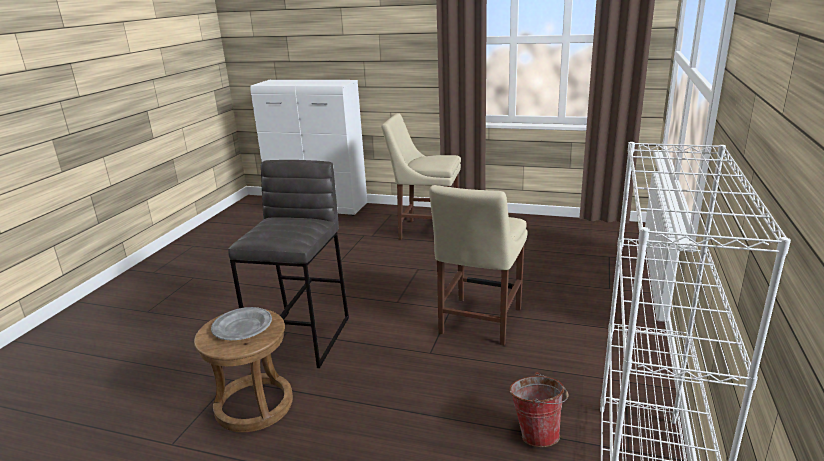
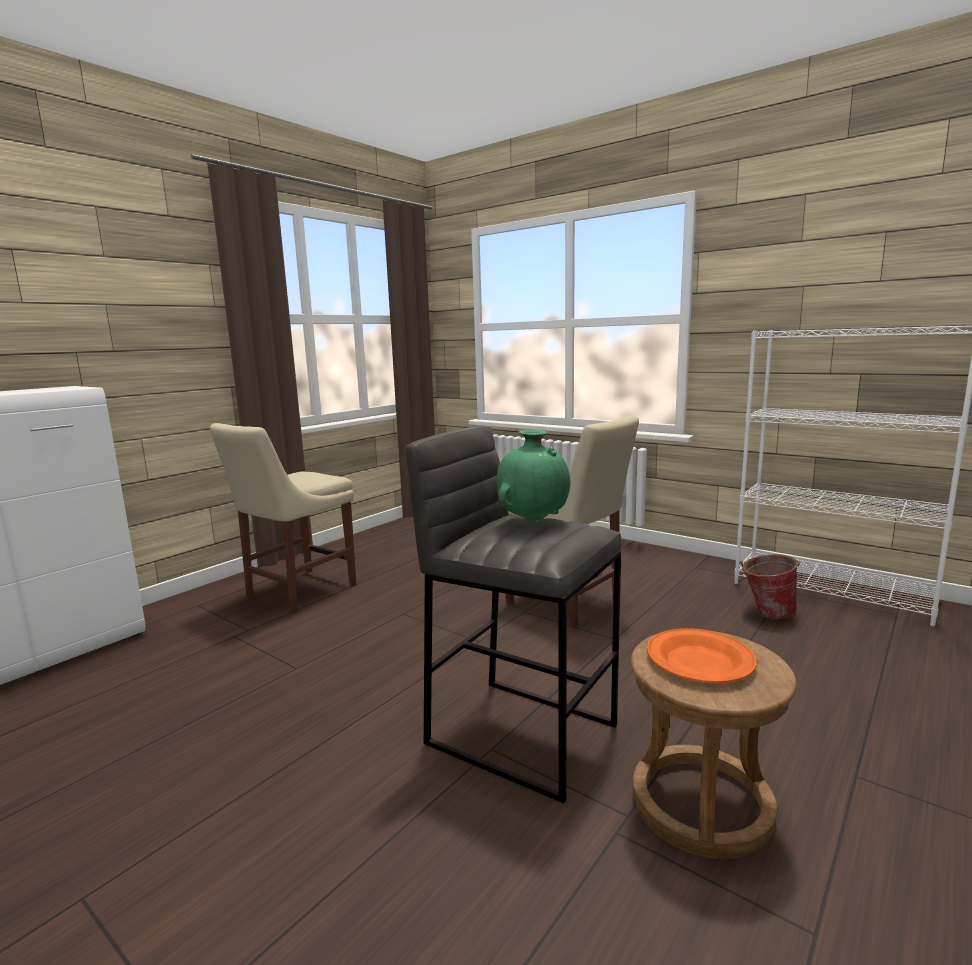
camera: 70 degrees left, 10 degrees down
grey plate [211,307,272,340] -> orange plate [647,628,757,683]
none -> green vase [497,430,570,522]

